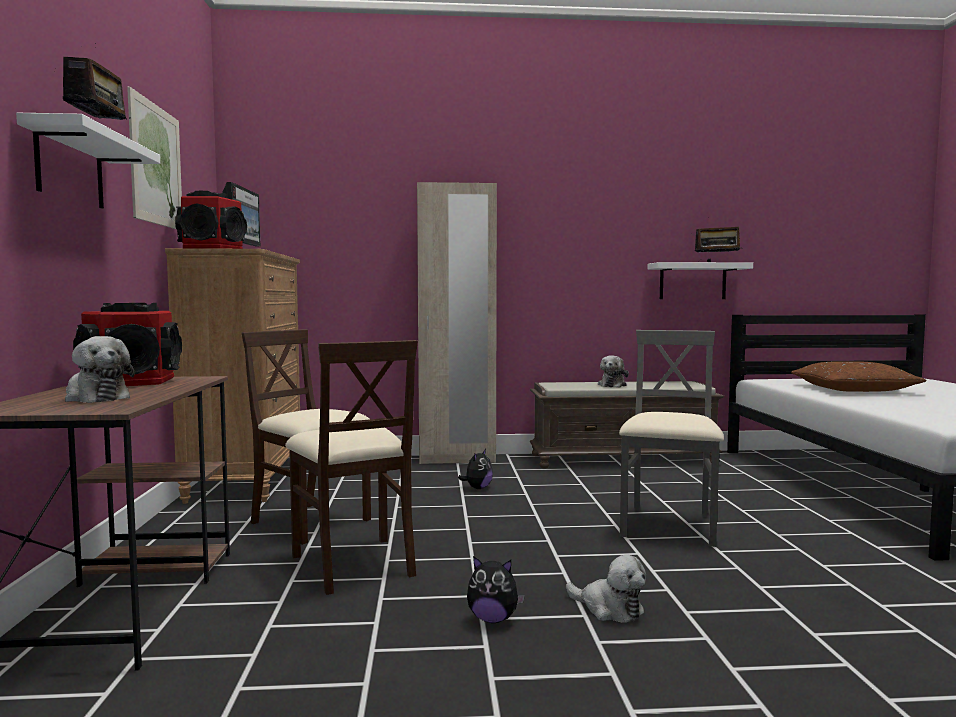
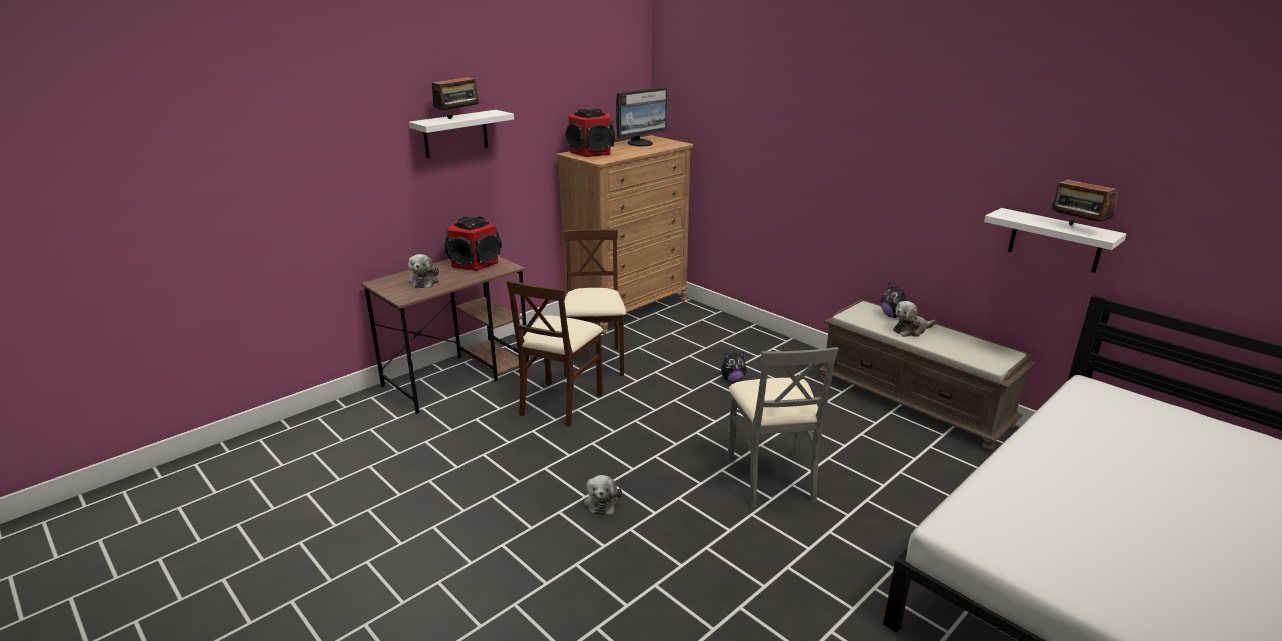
camera: 50 degrees right, 20 degrees up
picture [127,87,182,229] -> none
beige wardrobe [417,182,497,464] -> none
plush toy [467,556,525,623] -> plush toy moved to [881,283,907,318]
grey chair [619,330,724,547] -> grey chair turned 105 degrees clockwise [727,347,839,508]
brown pillow [791,361,926,392] -> none

